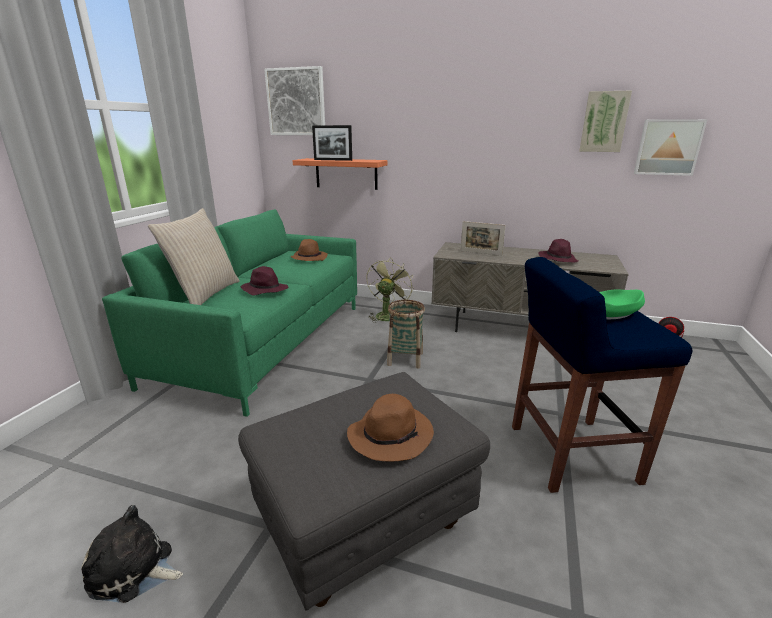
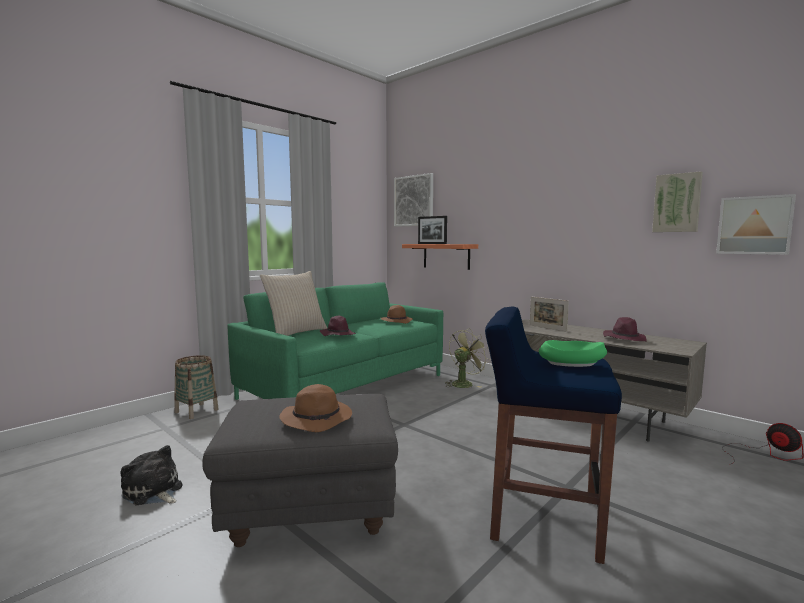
camera: 25 degrees right, 15 degrees down
basket [387,300,425,368] -> basket moved to [174,355,219,419]

